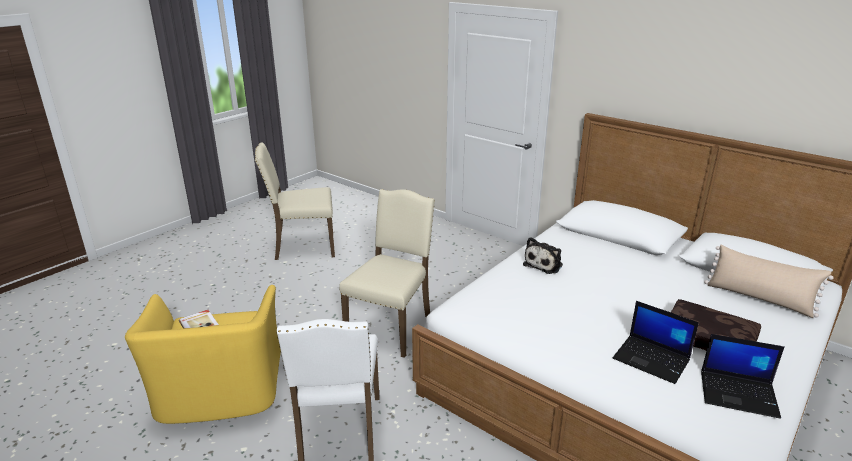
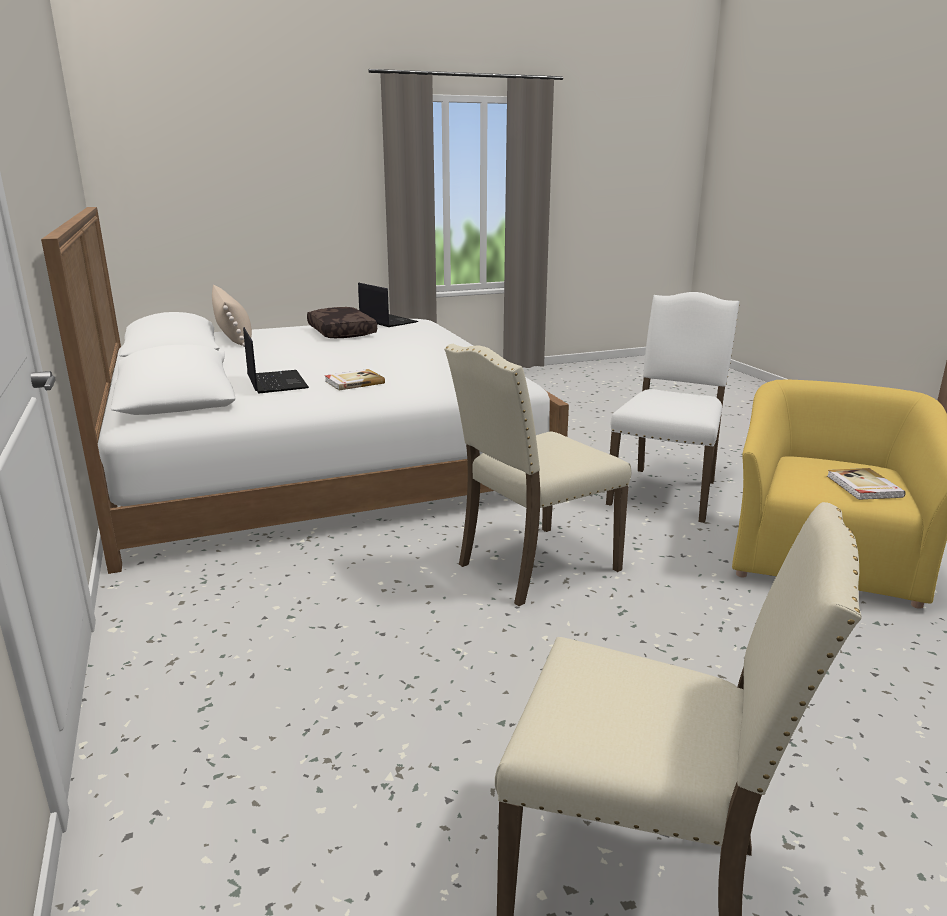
camera: 150 degrees left, 5 degrees down
plush toy [523,237,563,274] -> book [325,369,385,390]
laptop [613,301,699,384] -> laptop moved to [243,327,309,394]

